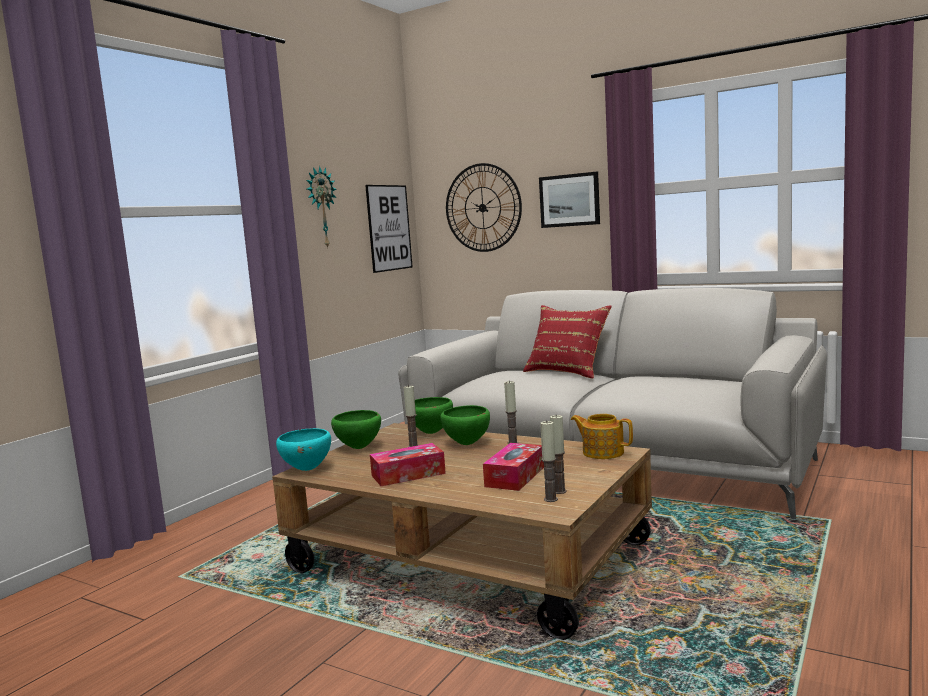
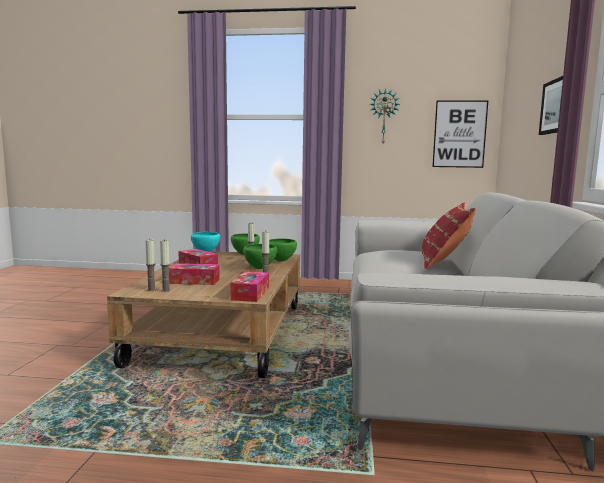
camera: 65 degrees right, 0 degrees up
wall clock [446,163,522,252] -> none
teapot [571,414,633,459] -> tissue box [230,271,269,302]

